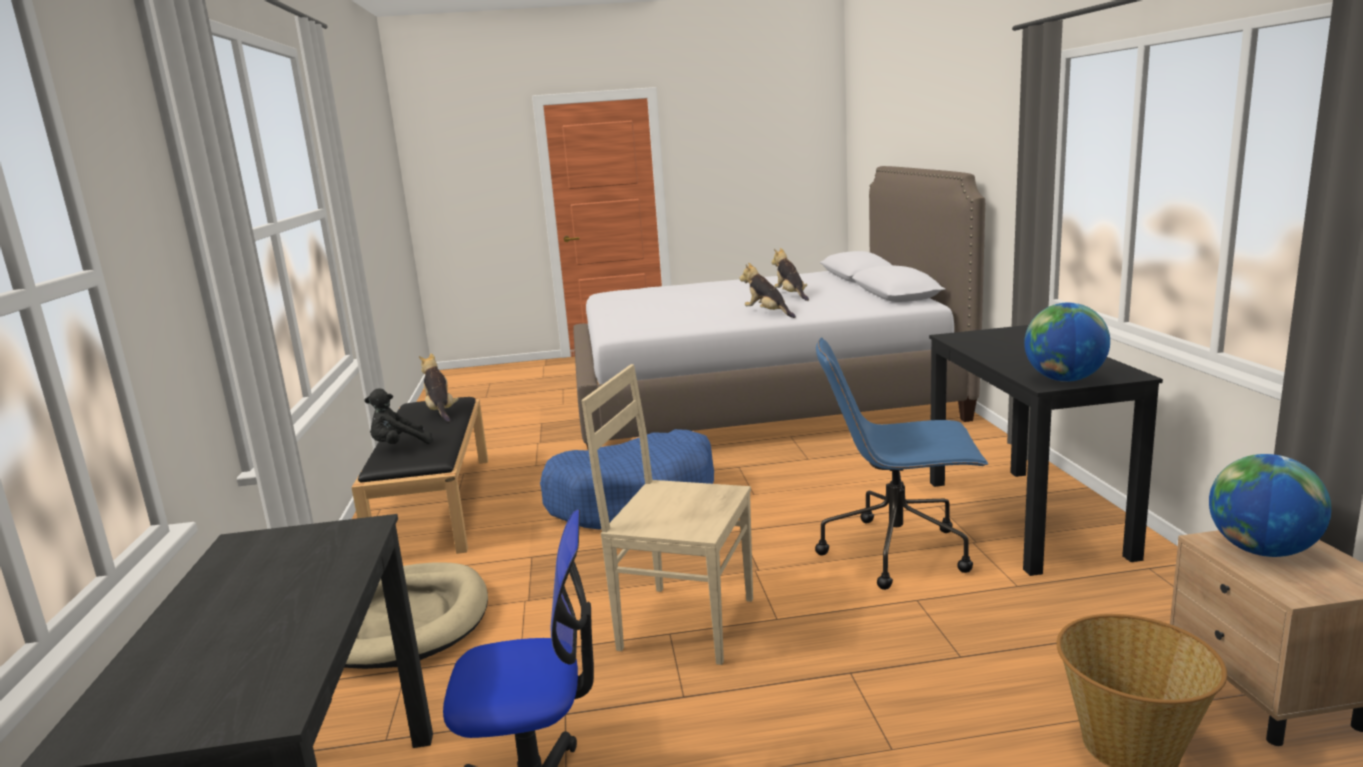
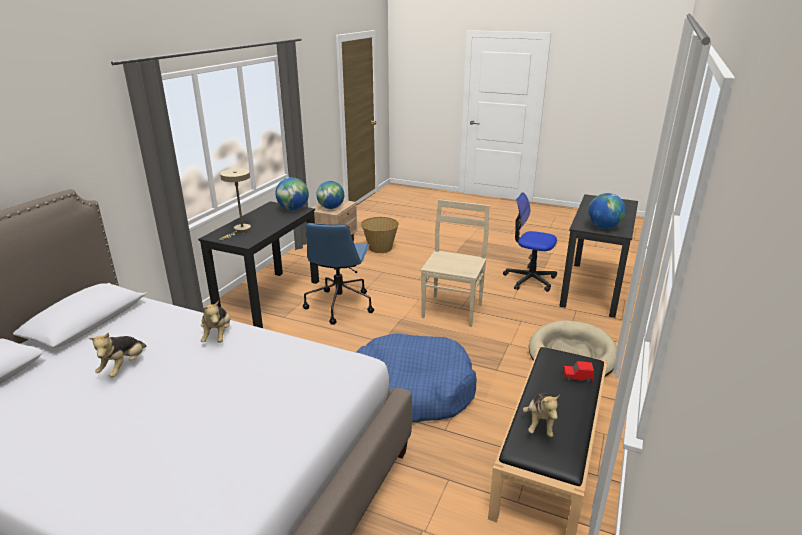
camera: 150 degrees left, 10 degrees up
black plush toy [364,389,433,444] -> red toy car [563,361,594,383]
beige chair [581,364,753,665] -> beige chair turned 120 degrees counterclockwise [421,199,489,327]
blue office chair [815,338,988,590] -> blue office chair turned 60 degrees clockwise [303,223,374,325]
none -> beige table lamp [219,168,251,240]
none -> globe [588,193,626,229]

